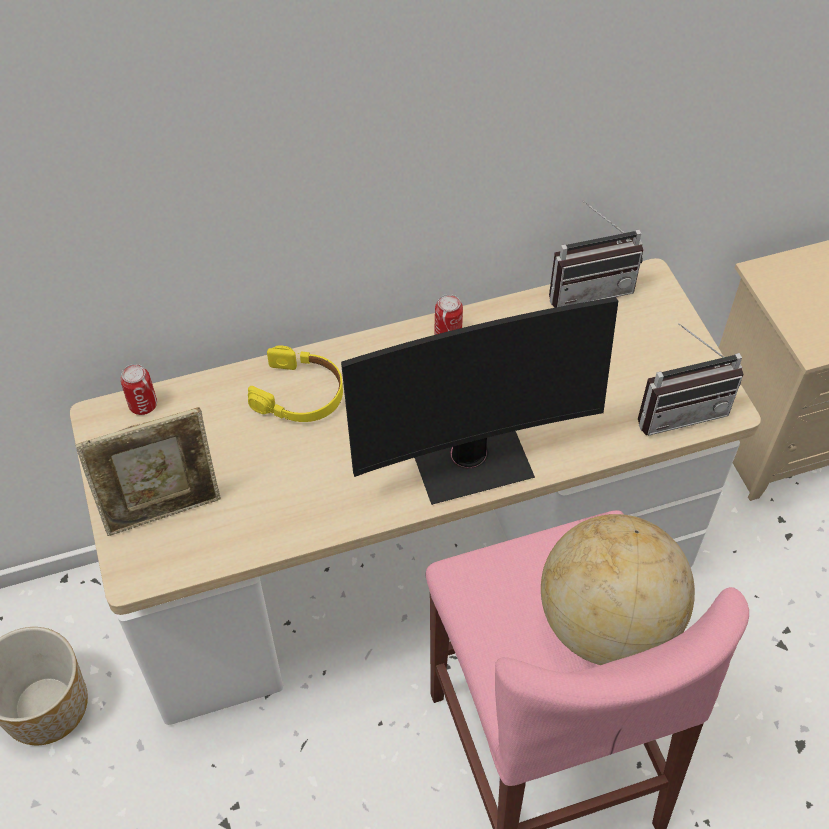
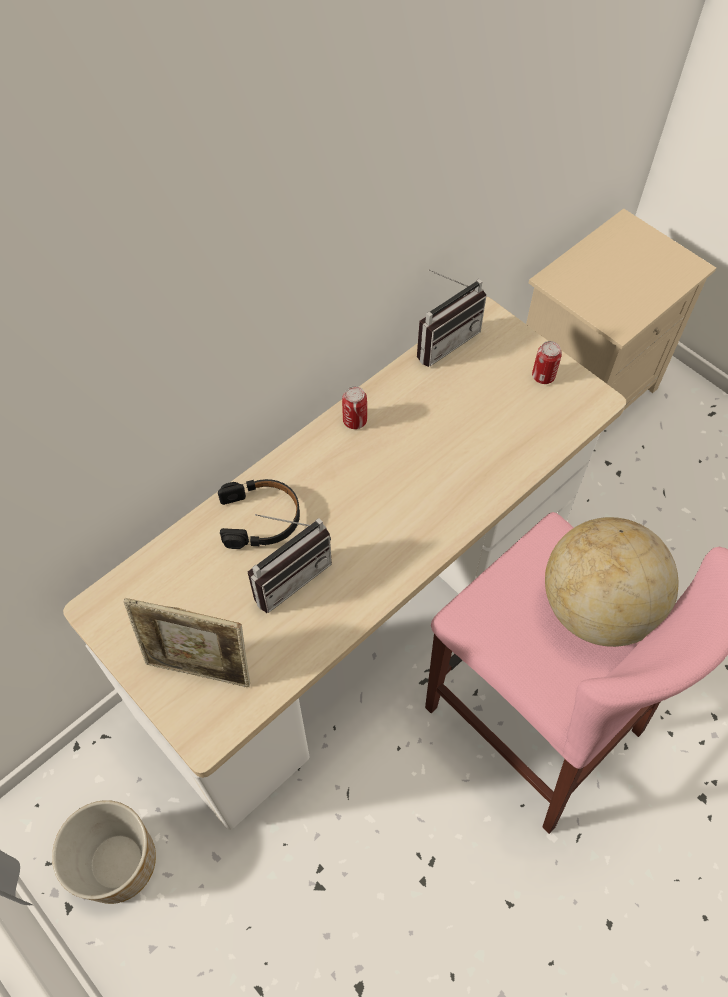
camera: 25 degrees left, 5 degrees up
picture frame [75,407,221,536] -> picture frame turned 60 degrees clockwise [123,598,250,687]
can [120,364,157,415] -> can moved to [532,341,562,384]
yellow headphones [248,345,343,422] -> black headphones [218,479,300,549]
monitor [341,297,618,505] -> none
radio [638,323,744,436] -> radio moved to [248,514,332,613]

